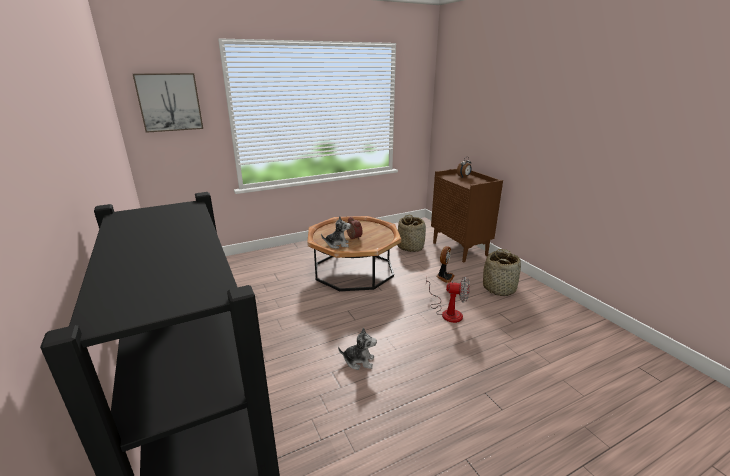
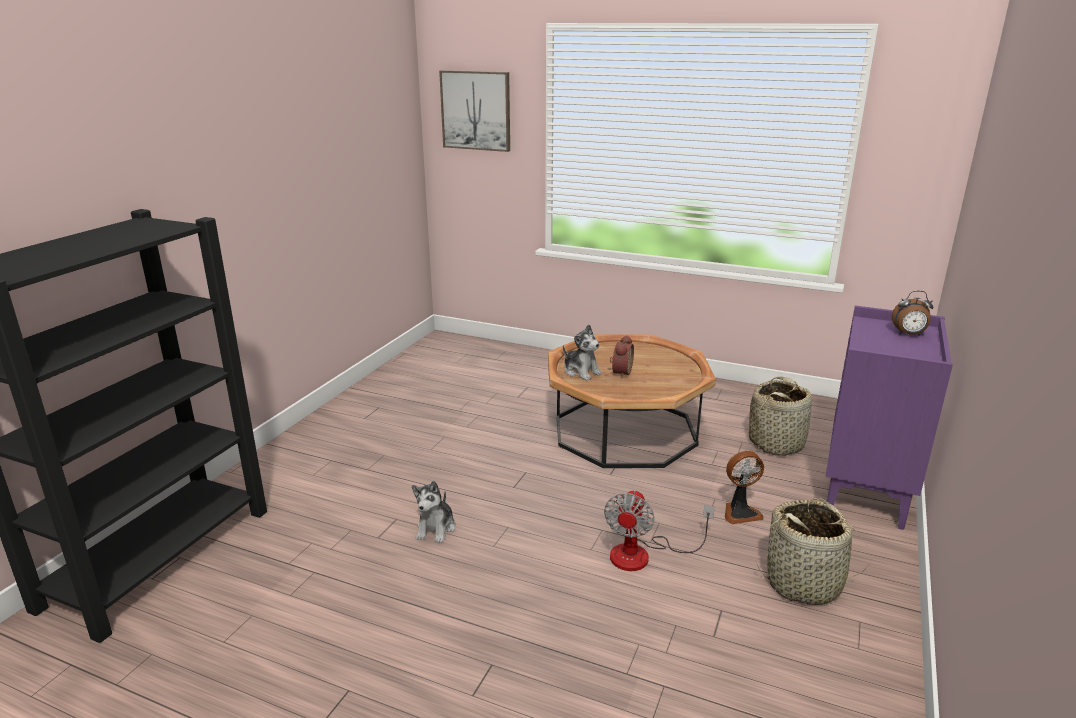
camera: 50 degrees right, 0 degrees up
plush toy [338,328,377,370] -> plush toy turned 45 degrees clockwise [412,481,456,543]
fan [426,276,470,323] -> fan turned 45 degrees clockwise [604,490,715,571]
brown cabinet [431,168,503,262] -> purple cabinet [825,305,953,530]

